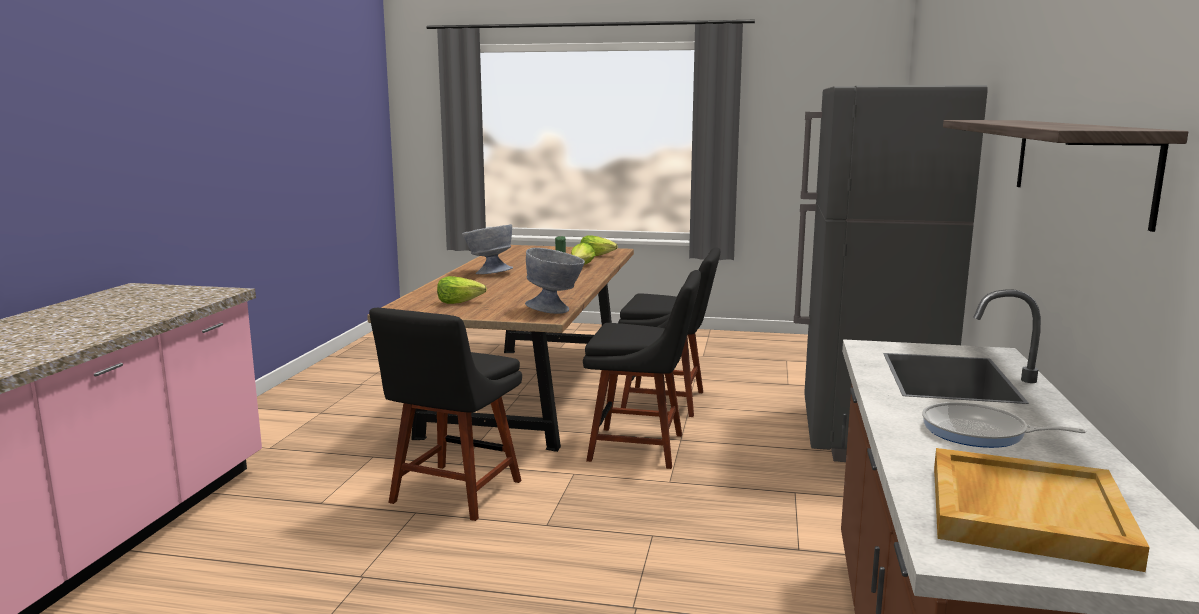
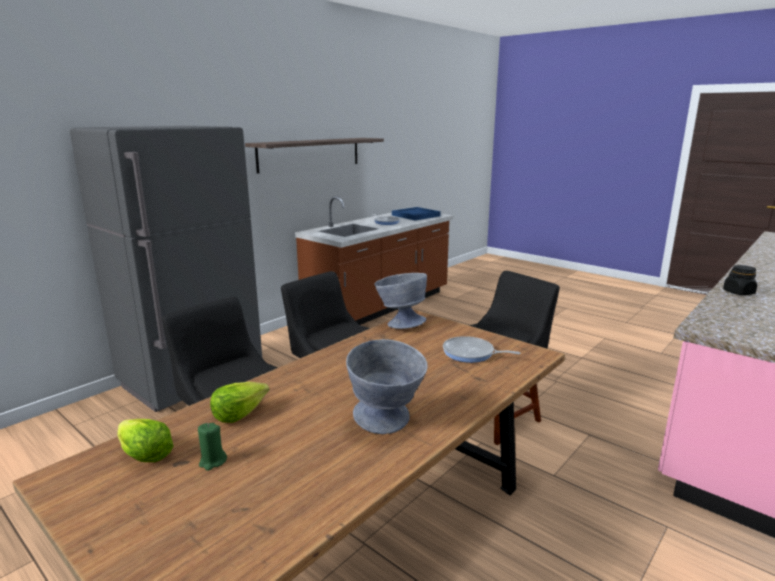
camera: 150 degrees left, 5 degrees up
lettuce [437,276,487,304] -> frying pan [443,336,521,363]
beige tray [934,448,1150,572] -> blue tray [392,207,441,220]
none -> black jar [723,265,757,295]

